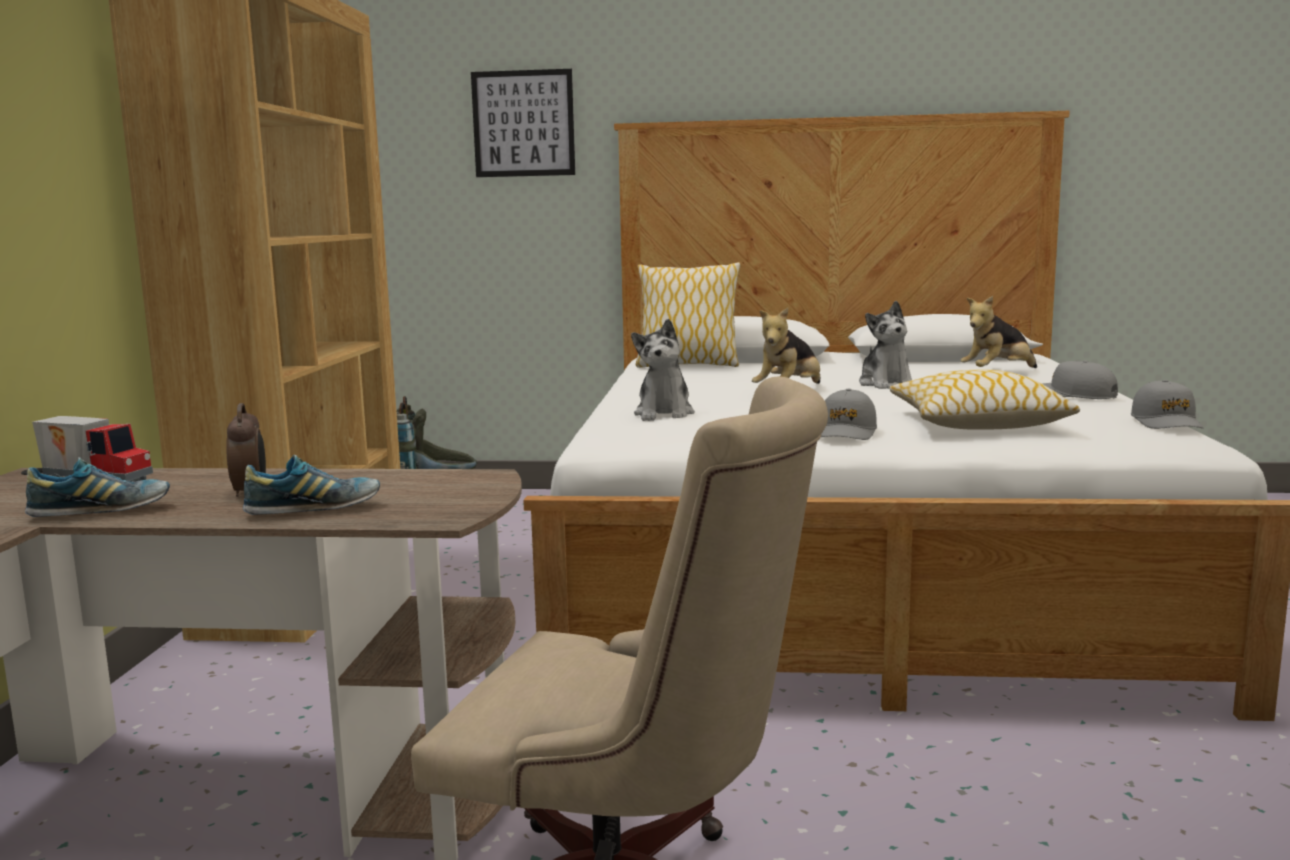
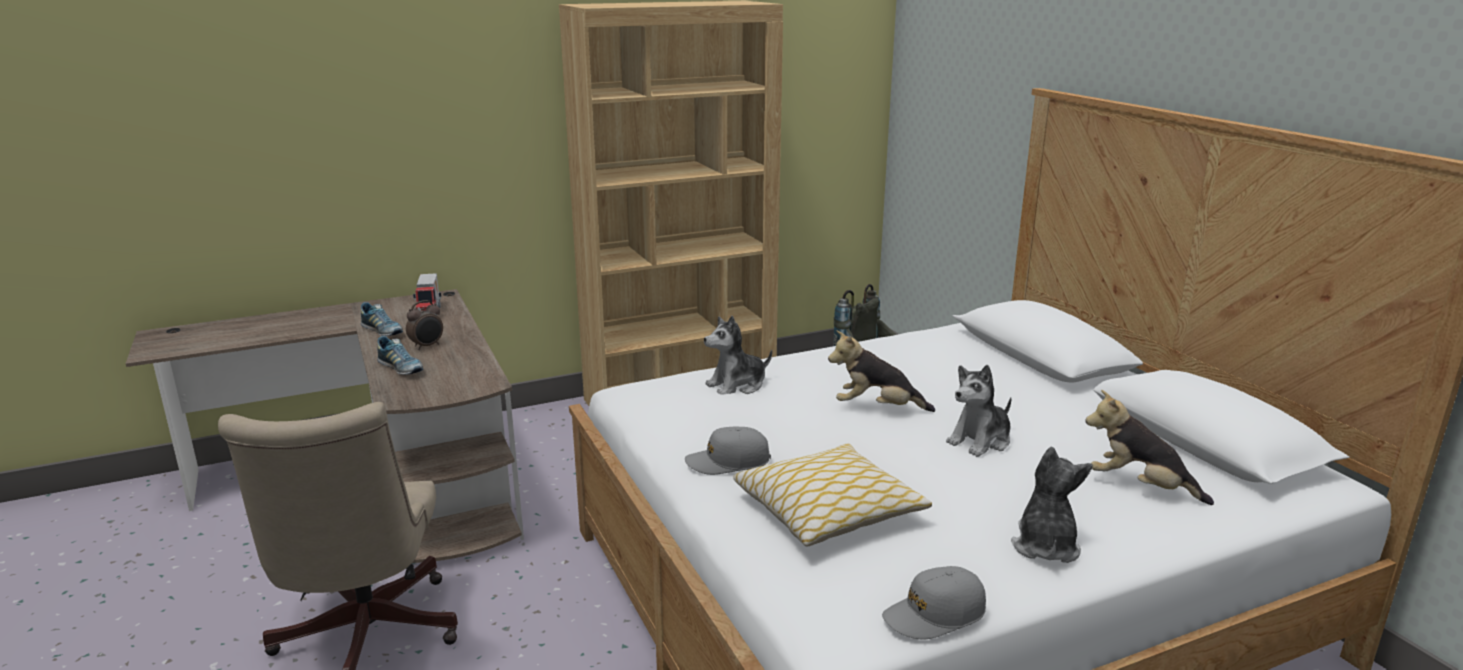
camera: 60 degrees right, 10 degrees up
picture [471,69,575,177] -> none
pillow [636,262,741,368] -> none
grey cap [1042,360,1118,399] -> plush toy [1011,447,1093,563]

